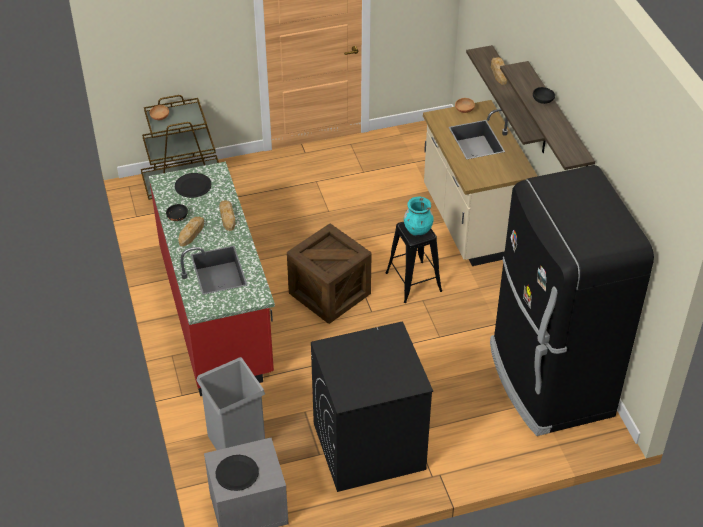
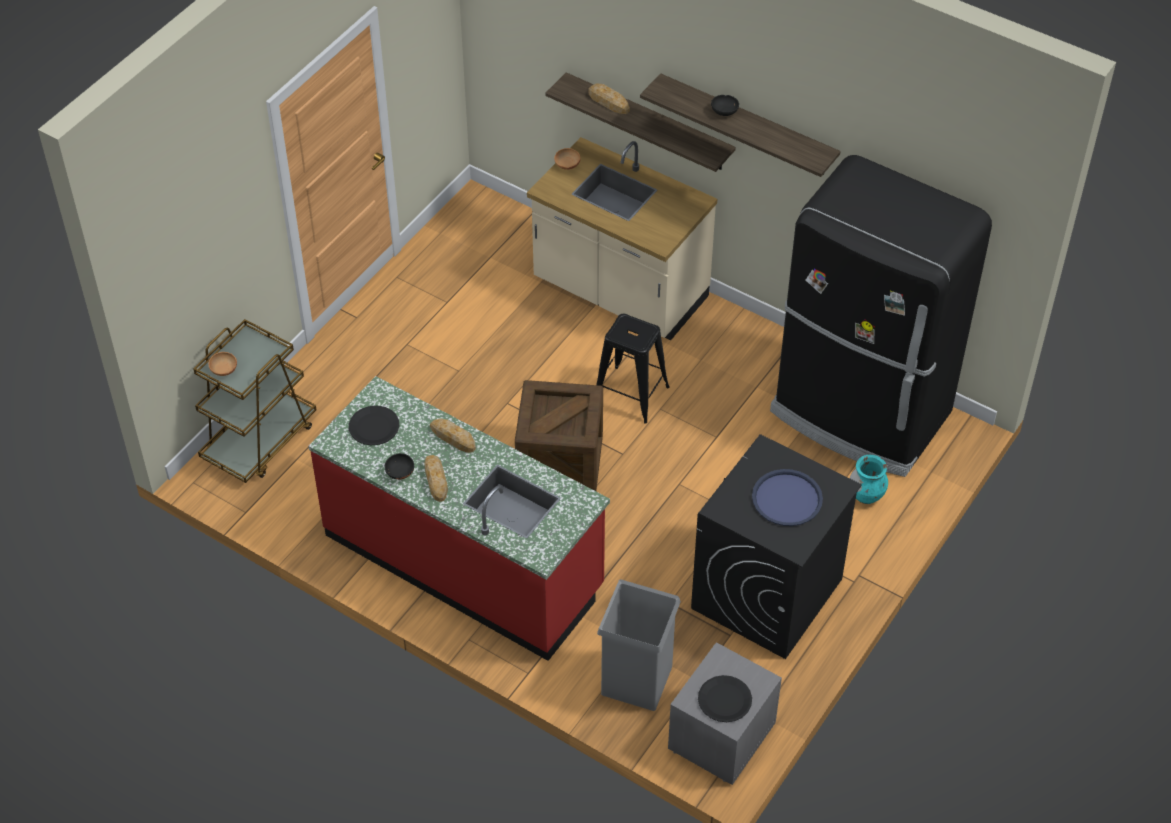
camera: 40 degrees left, 5 degrees up
turquoise vase [404,197,434,237] -> turquoise vase moved to [850,455,888,504]
none -> blue tray [752,469,823,526]

